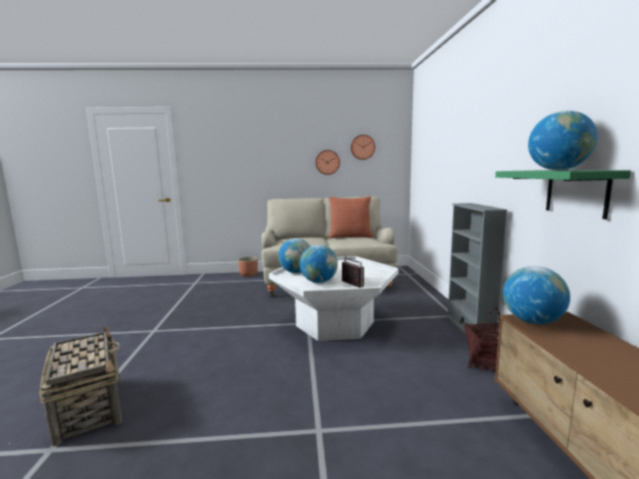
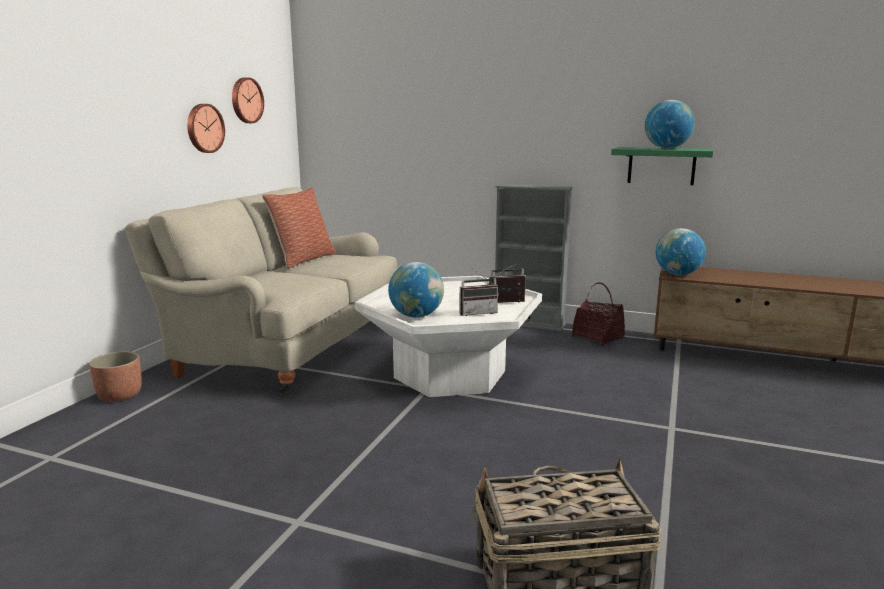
camera: 65 degrees left, 5 degrees up
globe [300,245,338,283] -> radio [459,267,499,316]

